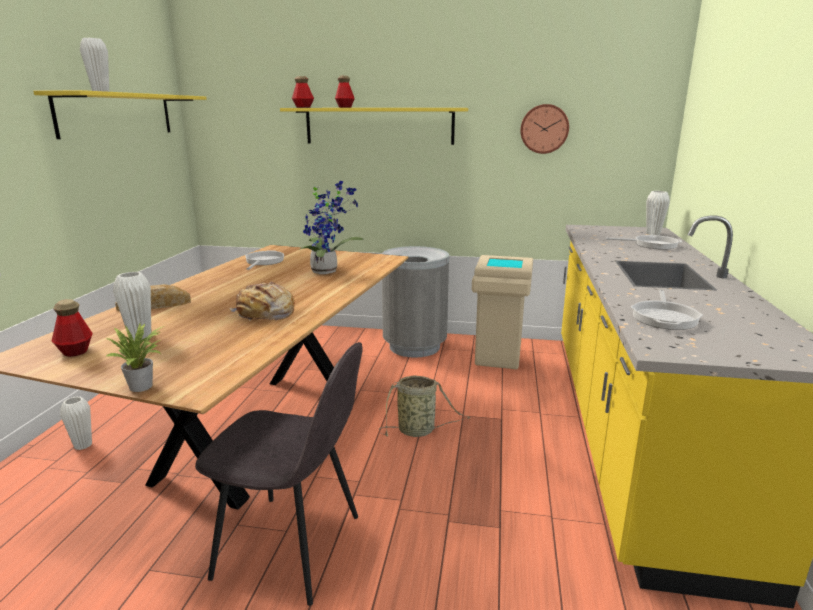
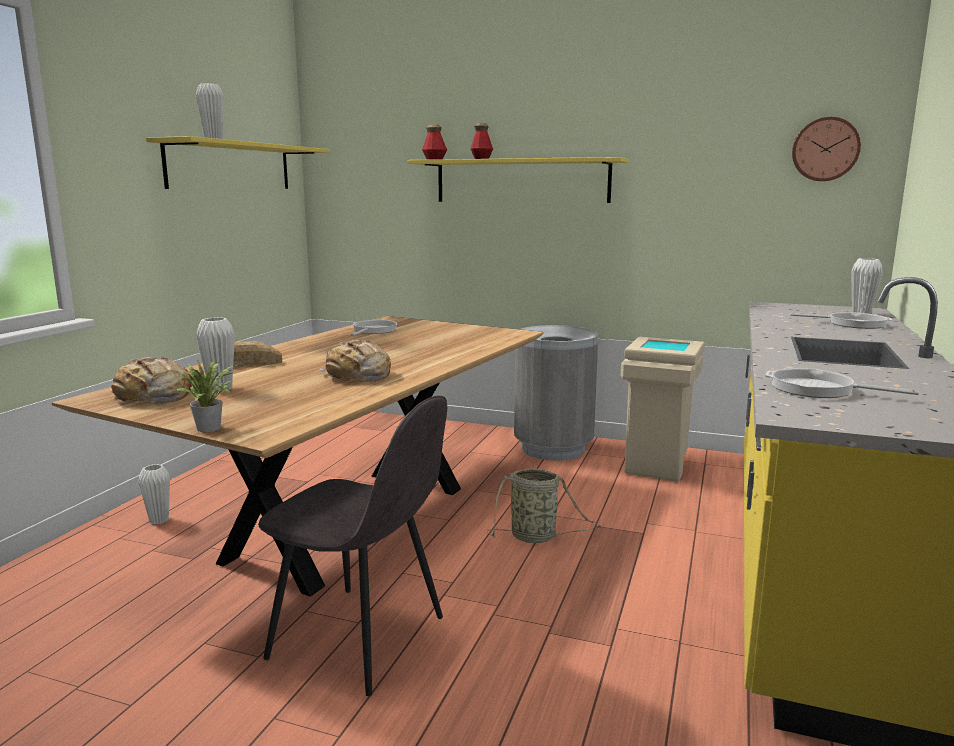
camera: 10 degrees right, 5 degrees down
bottle [52,299,93,357] -> bread [110,356,192,404]
potted plant [299,180,364,274] -> none
wall clock [520,104,569,154] -> wall clock moved to [792,117,861,181]
frying pan [631,290,703,330] -> frying pan turned 90 degrees clockwise [765,368,919,398]

